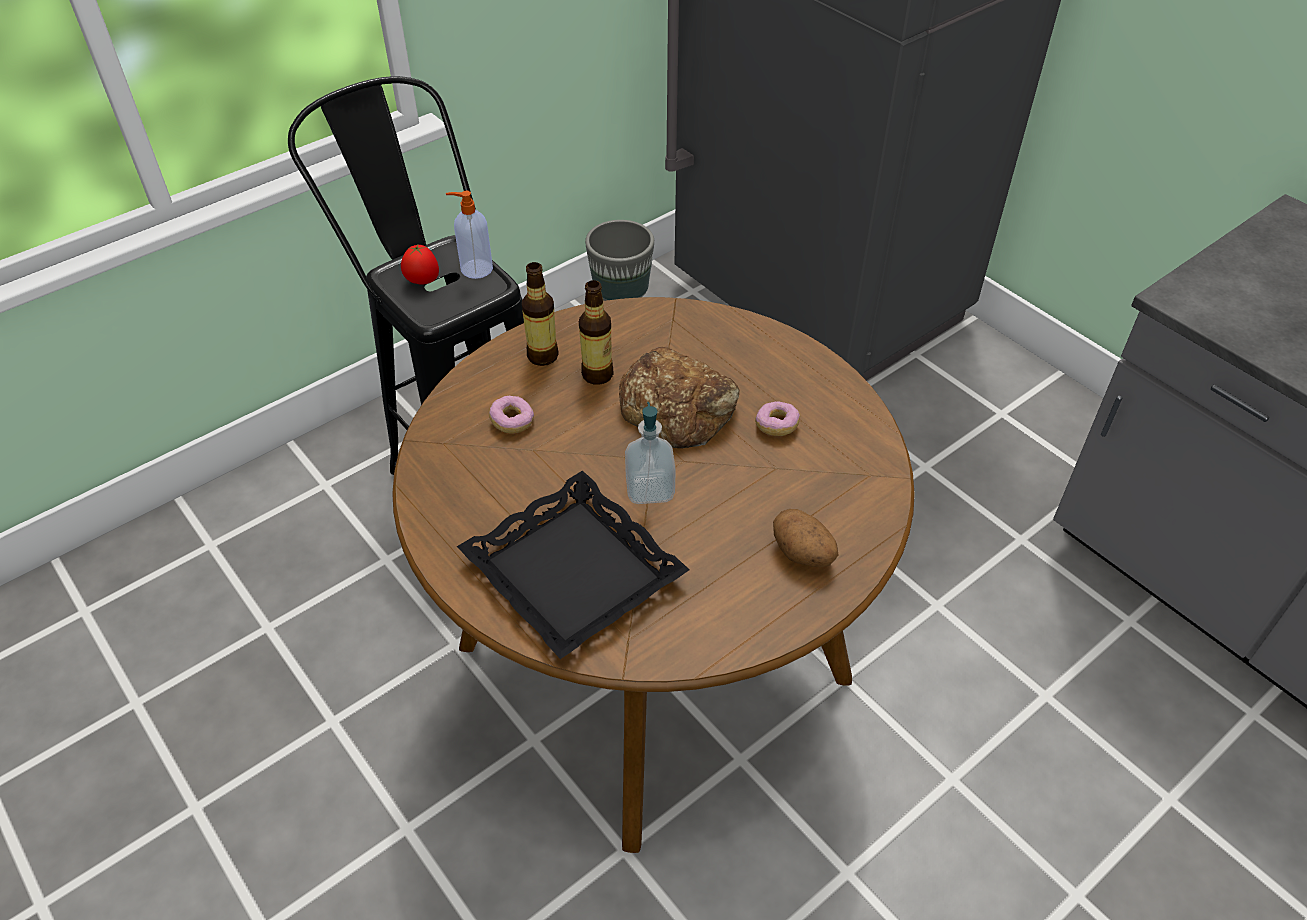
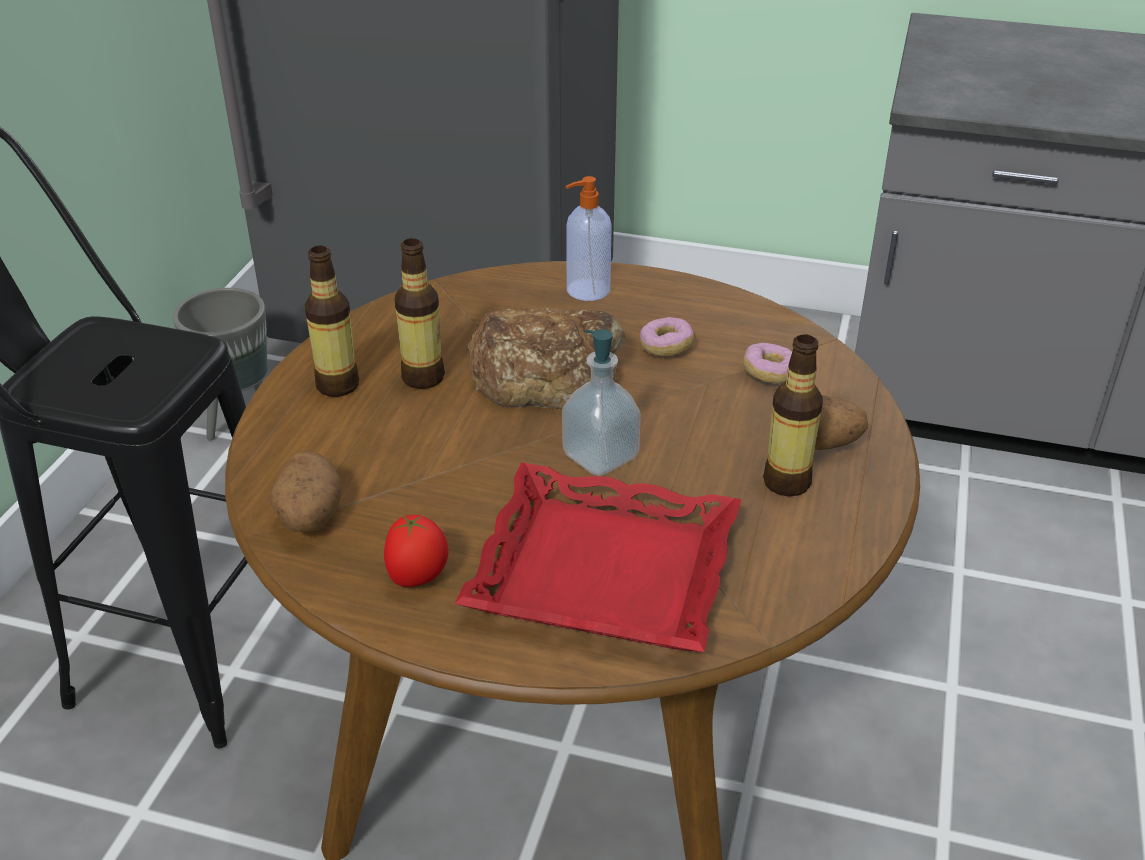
camera: 35 degrees left, 10 degrees down
tomato [401,245,439,285] -> tomato moved to [384,515,449,587]
soap dispenser [446,191,493,279] -> soap dispenser moved to [566,176,612,301]
black tray [457,470,689,659] -> red tray [455,462,741,652]
donut [489,396,534,434] -> donut moved to [743,343,792,383]
none -> potato [270,451,342,532]
none -> bottle [763,334,823,497]

